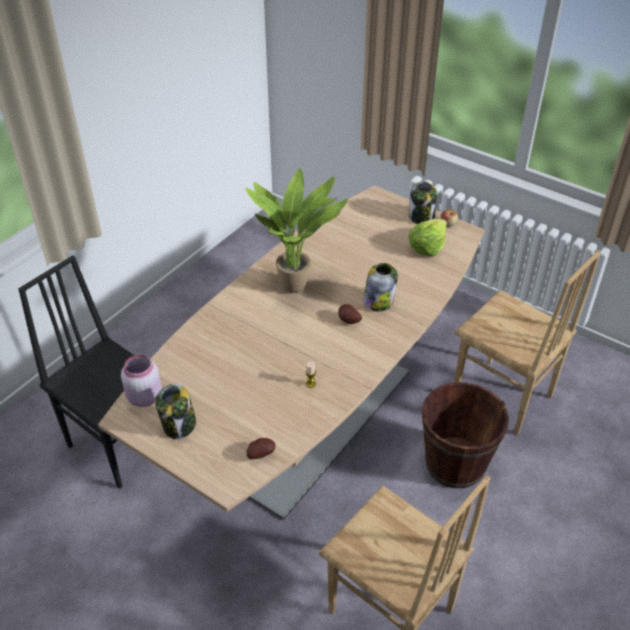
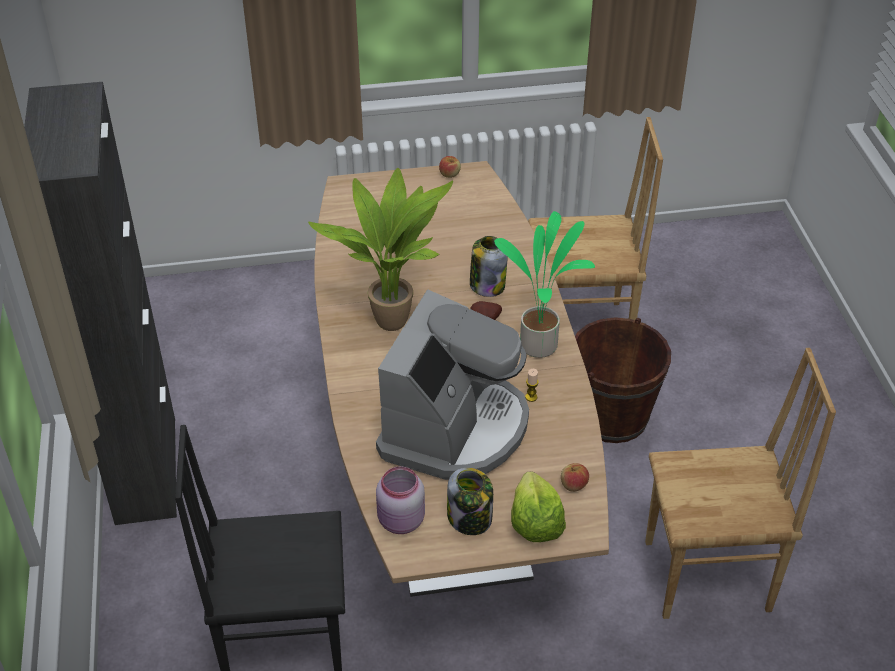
camera: 45 degrees left, 0 degrees up
potato [246,438,276,459] -> apple [561,463,589,492]
jar [409,181,437,224] -> none
lettuce [409,219,447,257] -> lettuce moved to [511,472,566,542]
none -> black cabinet [24,82,177,525]
none -> coffee machine [376,290,529,480]
none -> potted plant [494,211,595,358]

